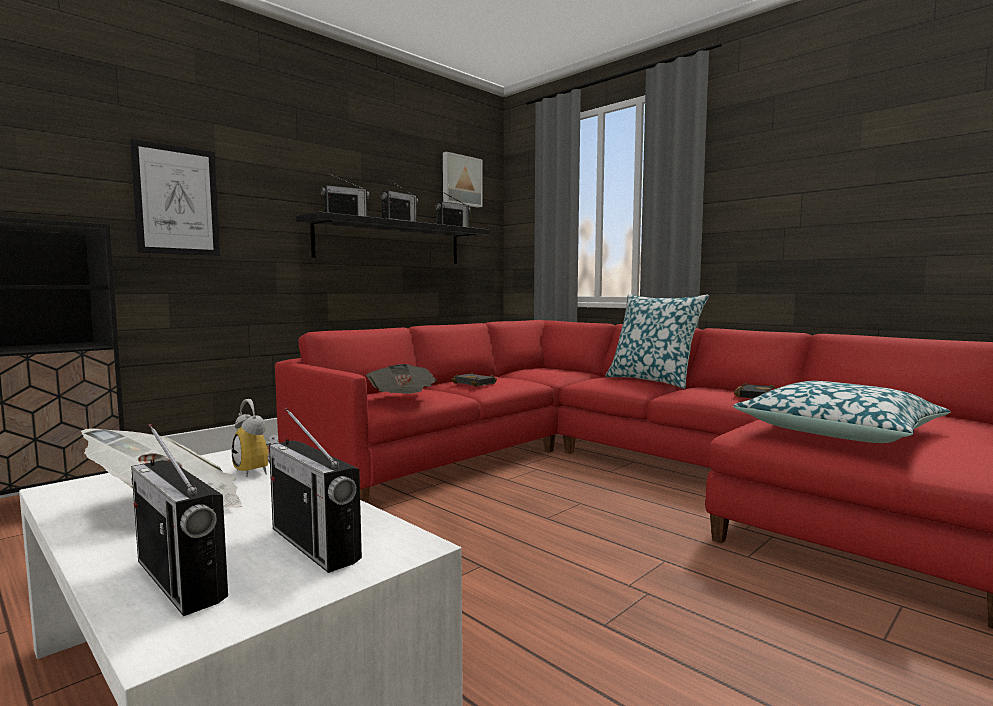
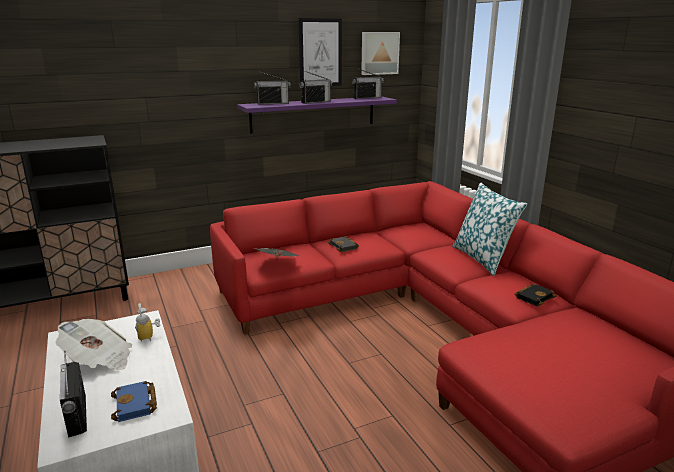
camera: 20 degrees right, 15 degrees up
picture [130,139,220,256] -> picture moved to [298,18,342,86]
radio [268,408,362,573] -> blue book [111,381,157,422]
black shelf [296,211,490,264] -> purple shelf [237,96,397,134]
pillow [733,381,951,443] -> none

